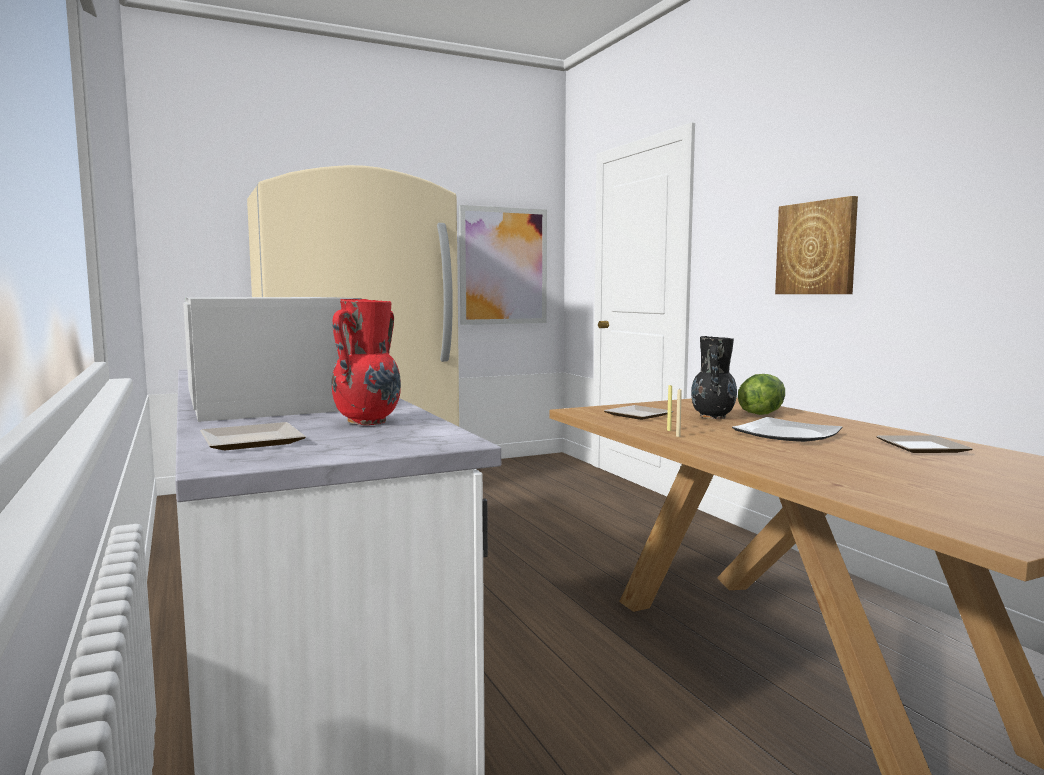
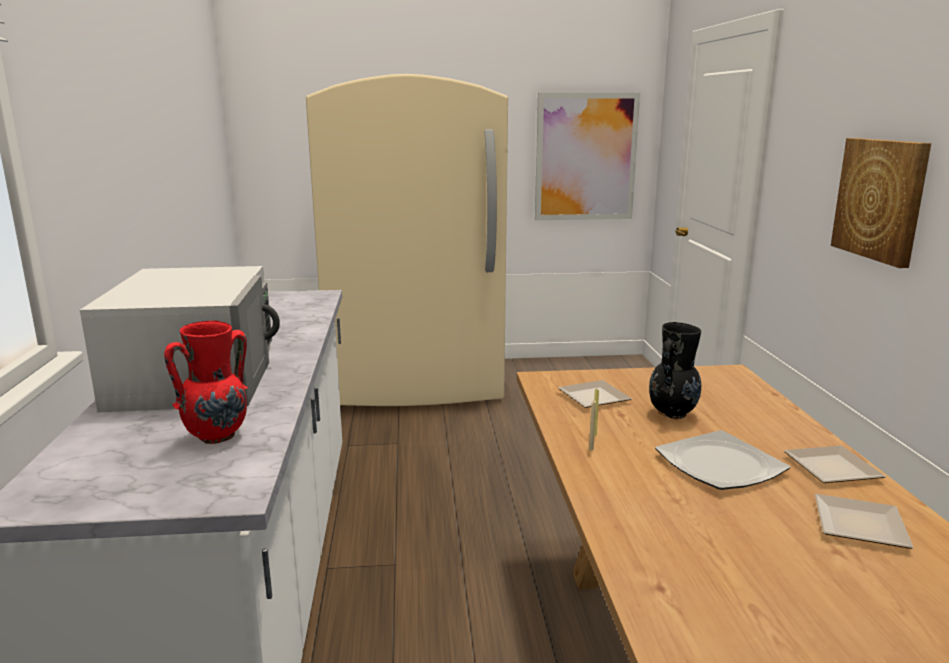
camera: 20 degrees right, 10 degrees up
plate [200,422,306,450] -> plate moved to [784,446,886,483]
lettuce [738,374,785,415] -> none

